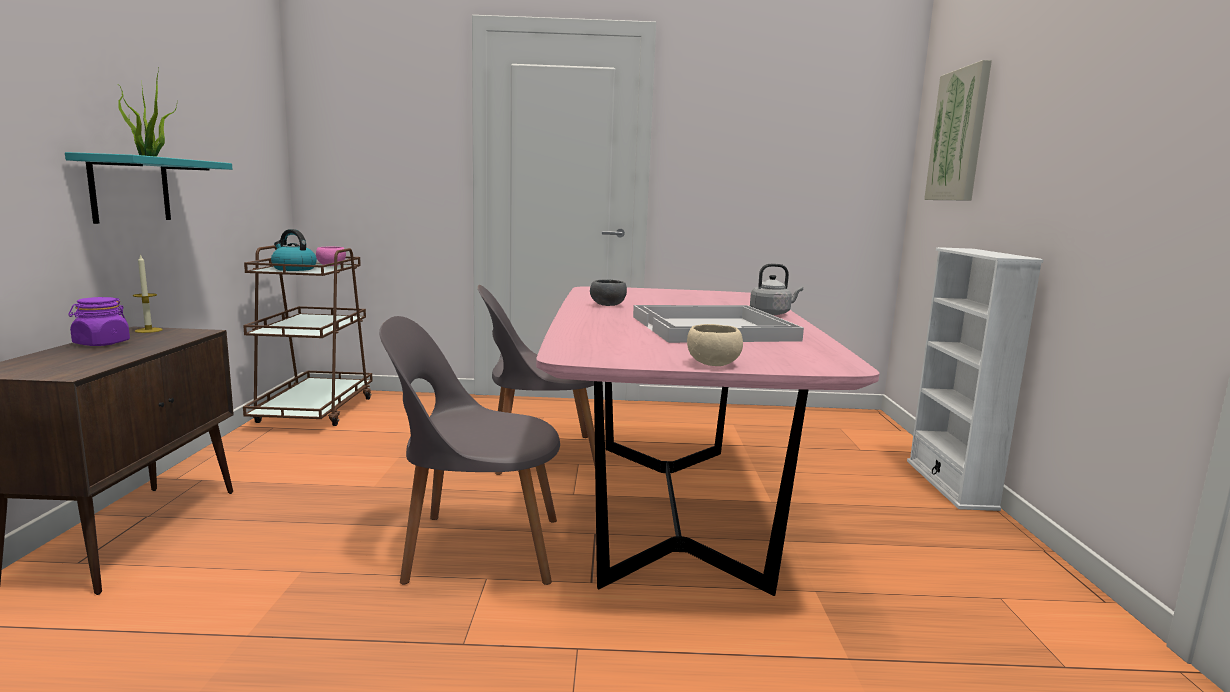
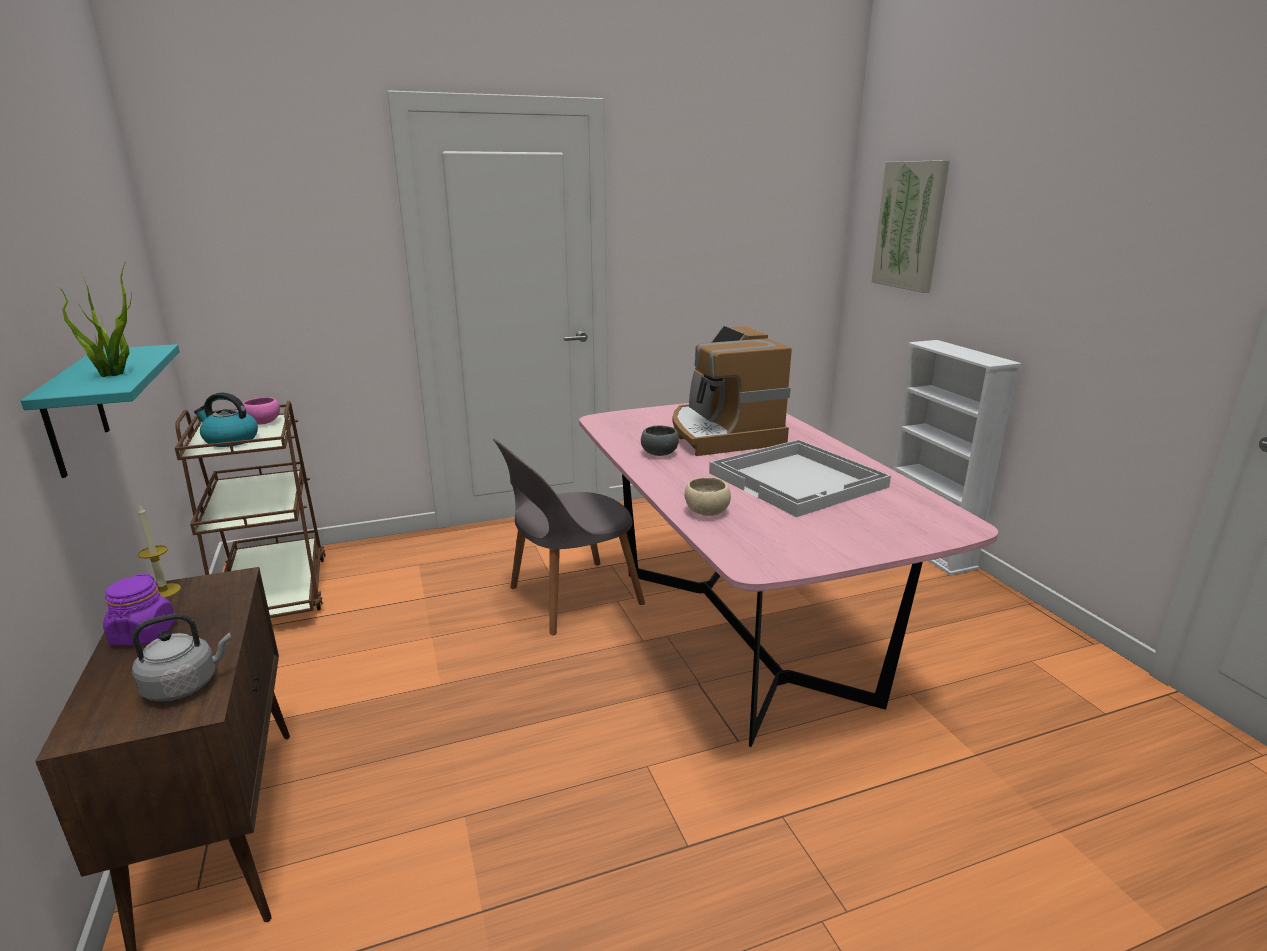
camera: 20 degrees left, 10 degrees up
grey chair [379,316,560,585] -> none
beige bowl [687,324,743,366] -> beige bowl moved to [685,477,731,516]
grey kettle [750,264,803,315] -> grey kettle moved to [132,613,232,701]
none -> coffee machine [672,326,792,456]

